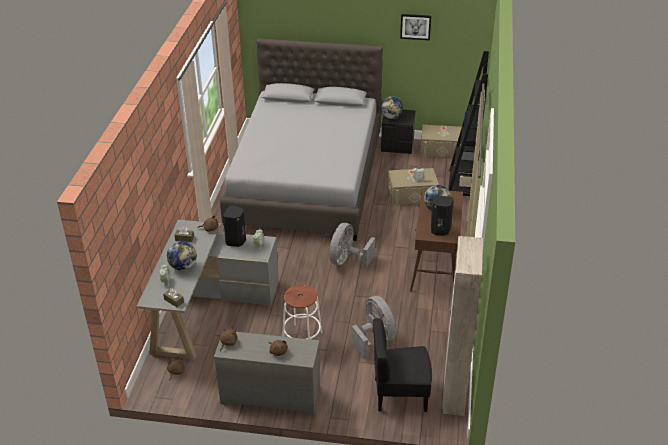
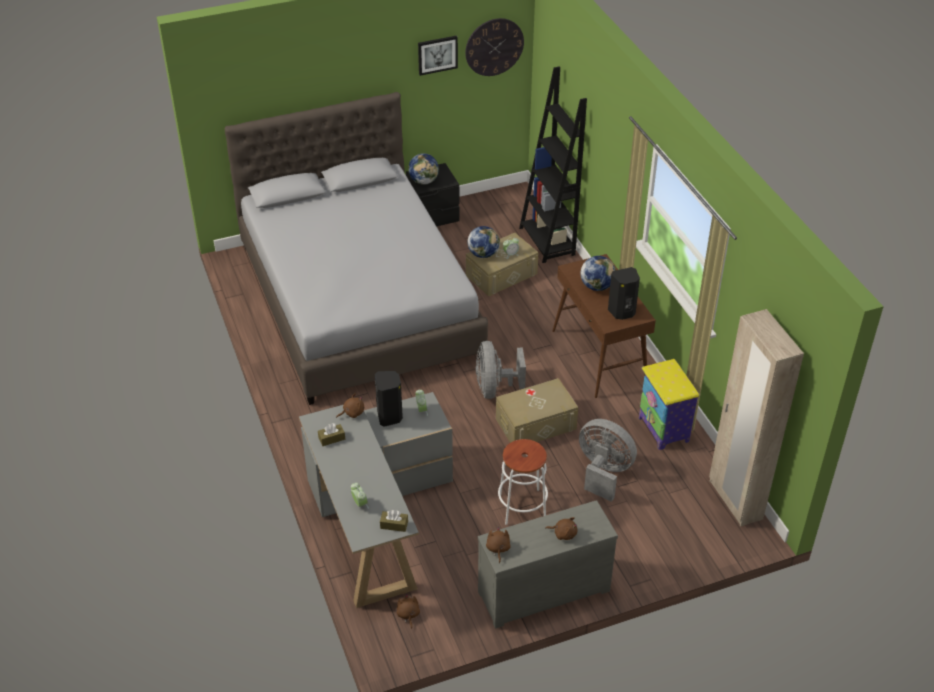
camera: 30 degrees left, 5 degrees up
globe [167,241,197,271] -> globe moved to [468,226,500,258]
black chair [373,318,432,412] -> none
beige storage box [421,125,462,158] -> beige storage box moved to [496,378,578,443]
none -> wall clock [465,18,524,76]
none -> nightstand [639,359,700,450]

